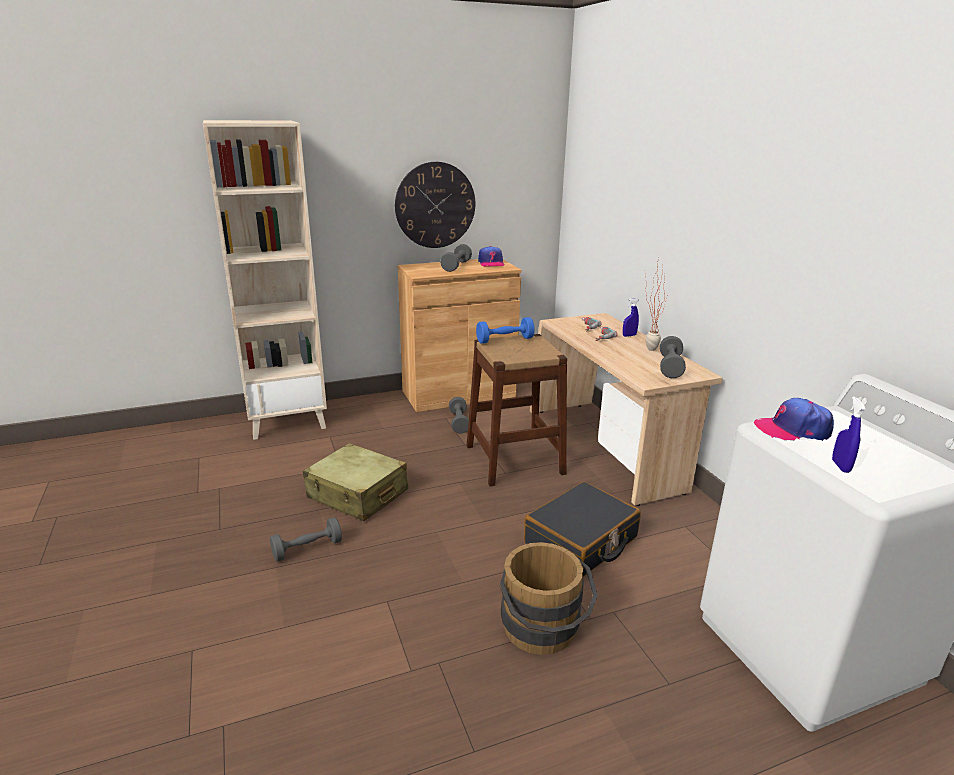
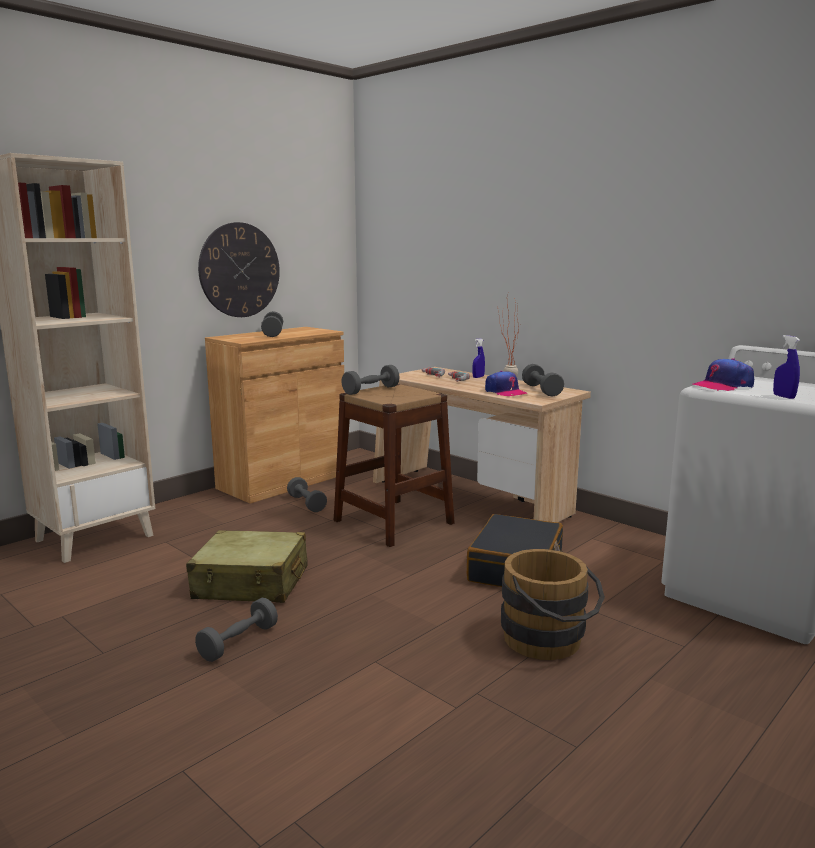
camera: 25 degrees left, 10 degrees down
blue dumbbell [476,317,535,344] -> grey dumbbell [341,365,400,395]
cap [478,246,504,266] -> cap moved to [485,371,528,396]

